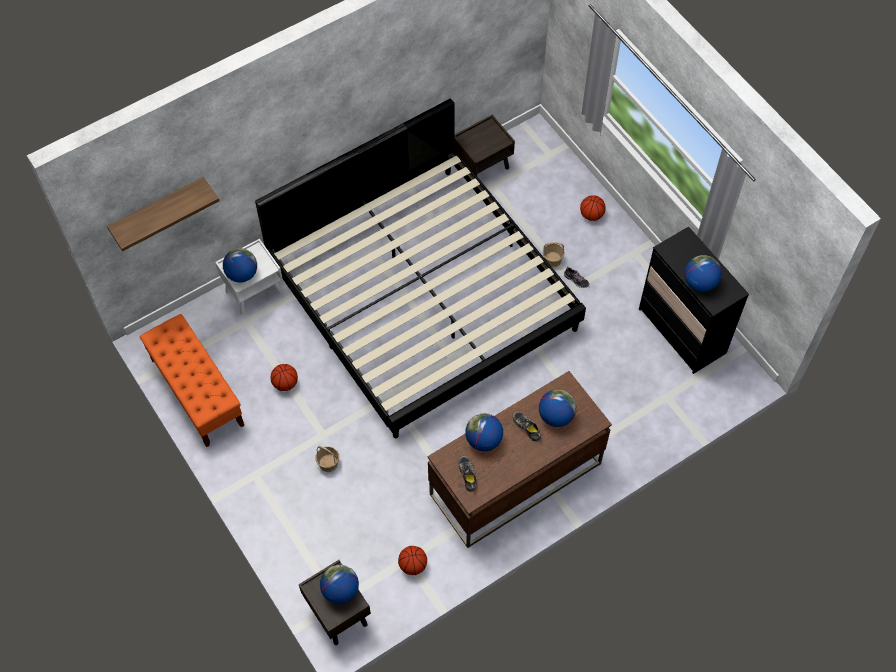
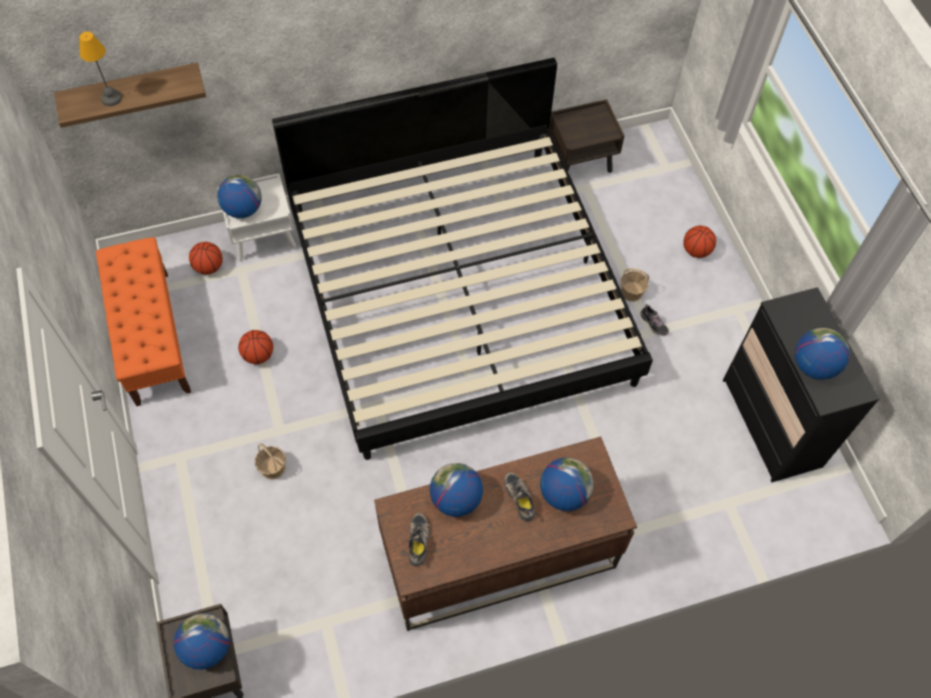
camera: 15 degrees right, 0 degrees up
basketball [398,546,427,575] -> basketball moved to [189,242,223,275]
none -> table lamp [79,32,122,106]

